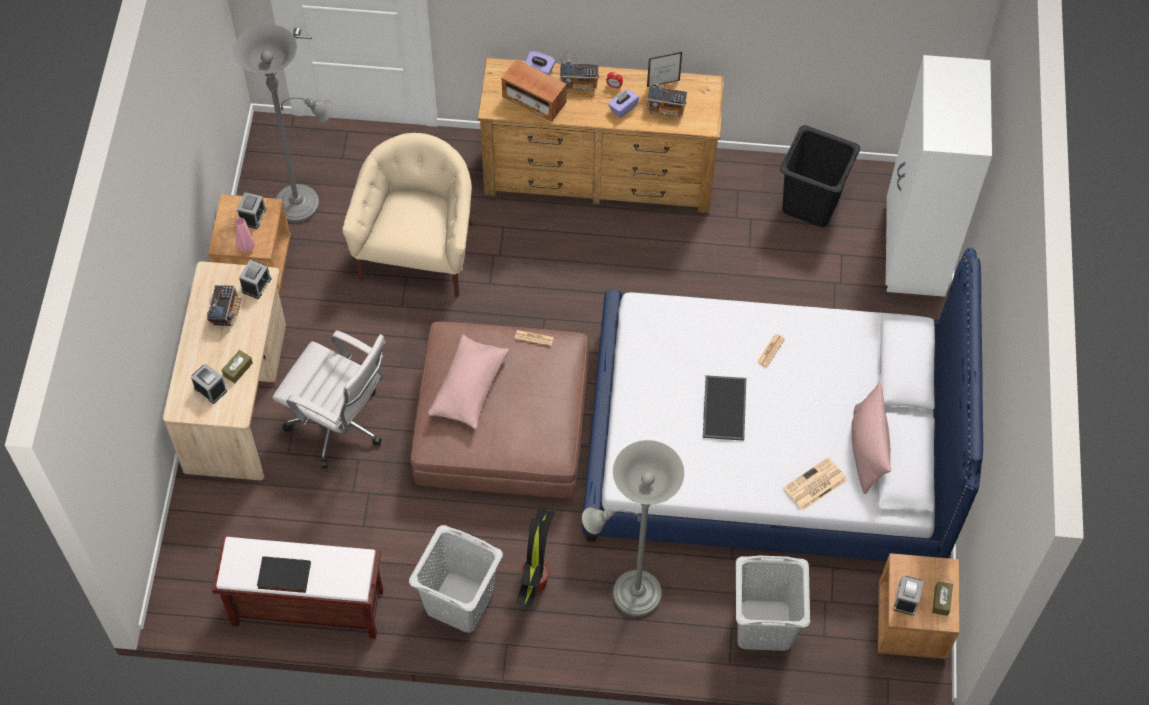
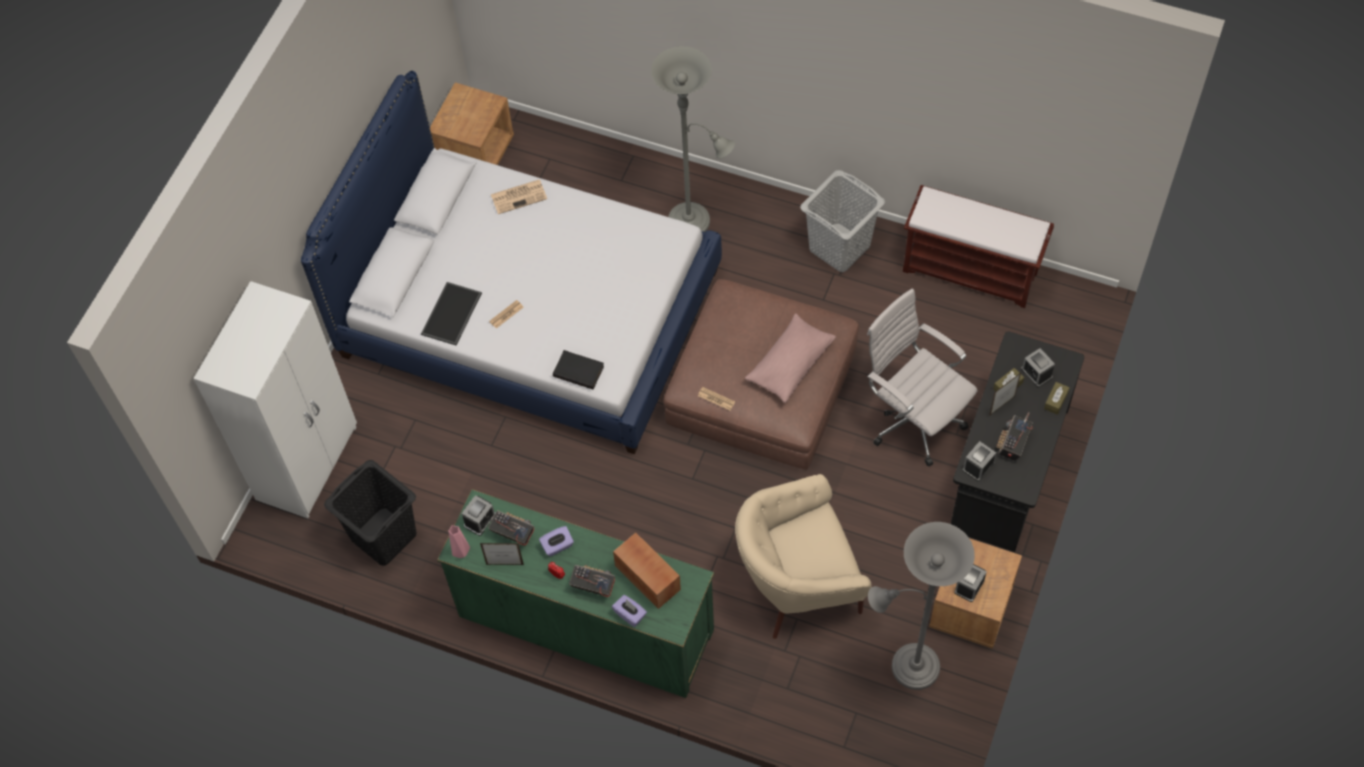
camera: 160 degrees left, 0 degrees up
beige desk [163,261,286,480] -> black desk [951,331,1084,552]
pink vase [235,217,255,253] -> pink vase moved to [448,526,470,558]
black book [257,556,311,593] -> black book moved to [553,350,604,389]
beige armchair [342,133,473,296] -> beige armchair turned 45 degrees clockwise [735,474,872,639]
brown dresser [478,58,724,213] -> green dresser [437,489,714,698]
potted plant [516,506,555,608] -> none
tray [703,375,746,441] -> tray moved to [421,282,482,345]
grey laundry basket [736,556,810,651] -> none
pink pillow [851,383,891,494] -> none
alarm clock [893,576,924,615] -> alarm clock moved to [462,495,496,536]
brown tissue box [932,581,953,616] -> brown tissue box moved to [1044,382,1070,415]
none -> picture frame [989,373,1021,416]

